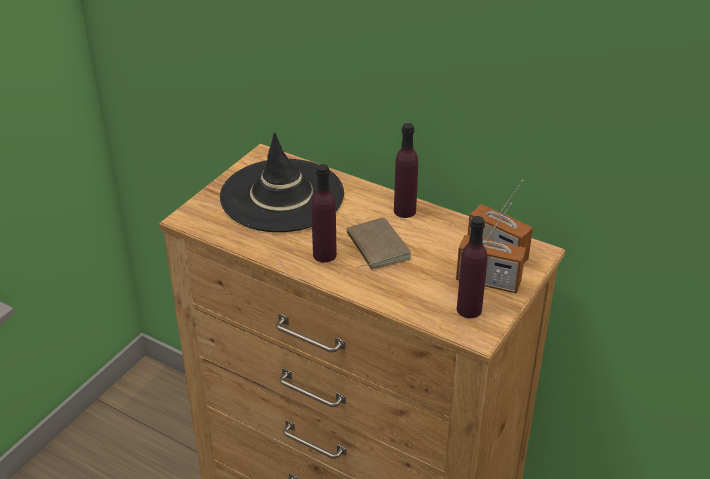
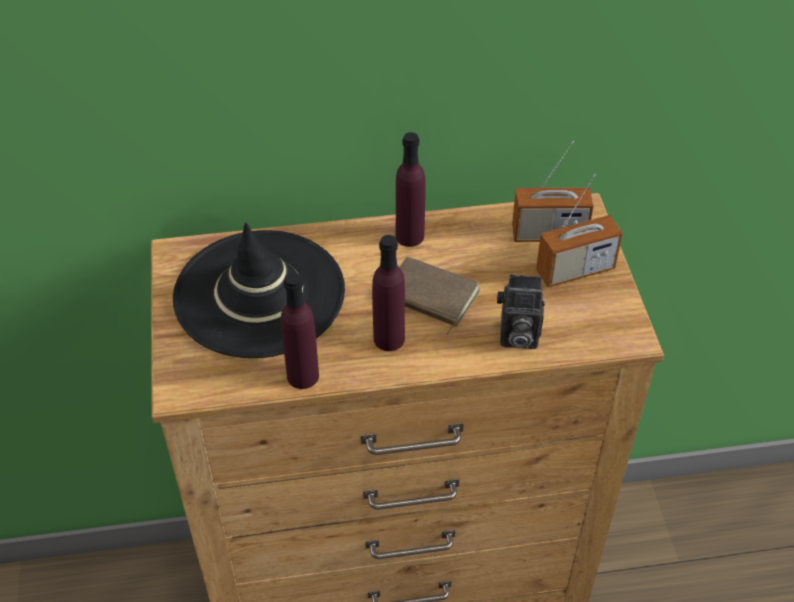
camera: 40 degrees left, 10 degrees up
purple bottle [457,216,487,318] -> purple bottle moved to [281,272,319,389]
none -> camera [497,274,545,349]

